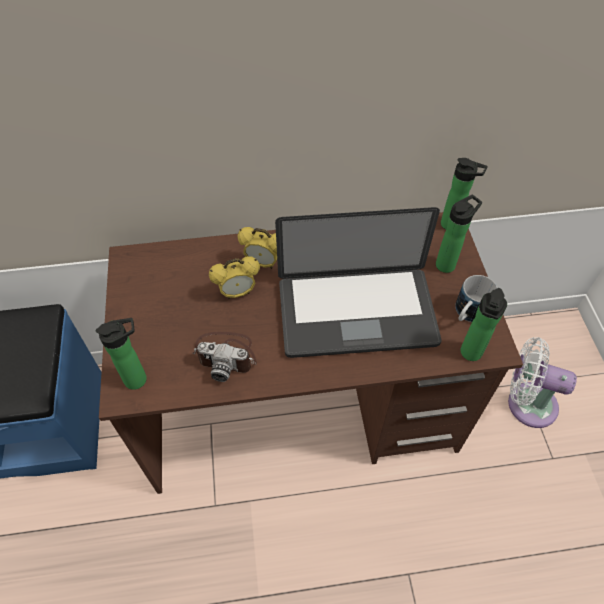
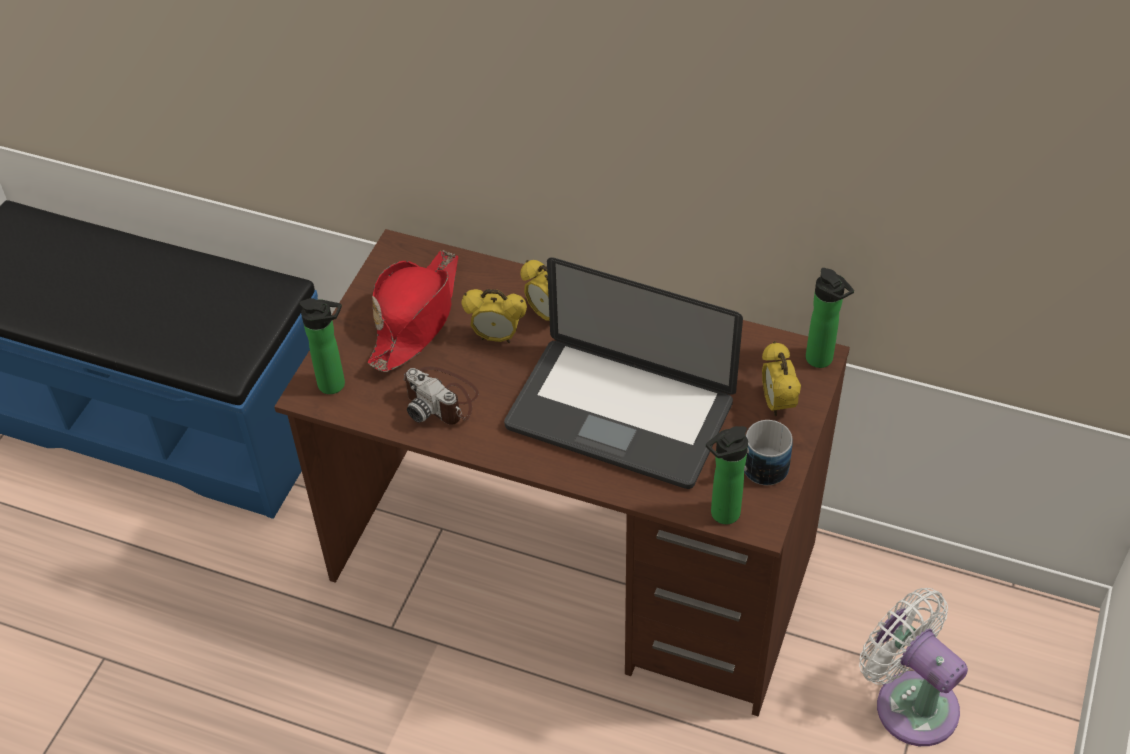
camera: 30 degrees right, 5 degrees down
bottle [436,195,482,273] -> alarm clock [762,341,801,416]
none -> red hat [368,250,458,372]

